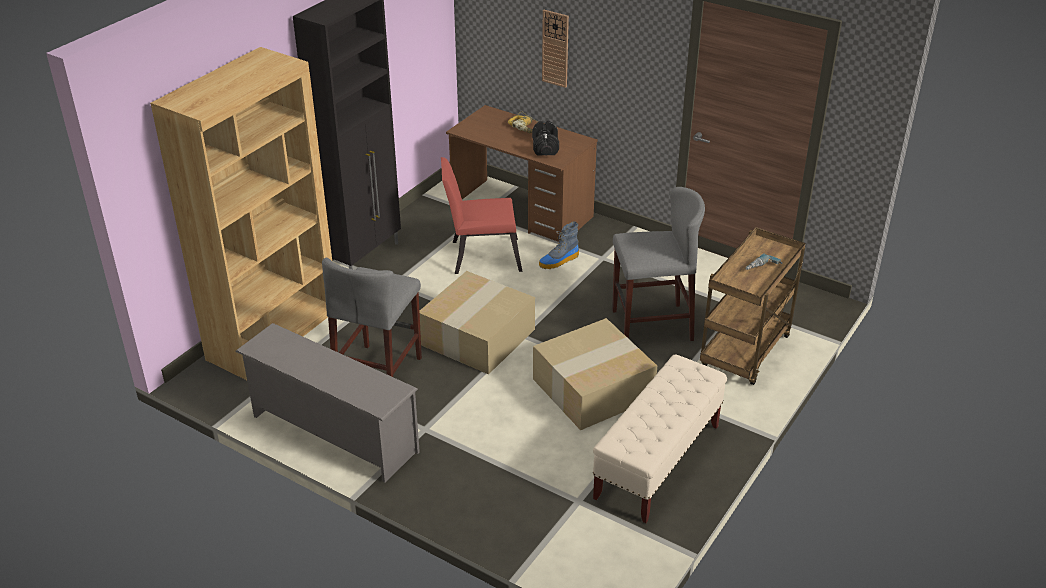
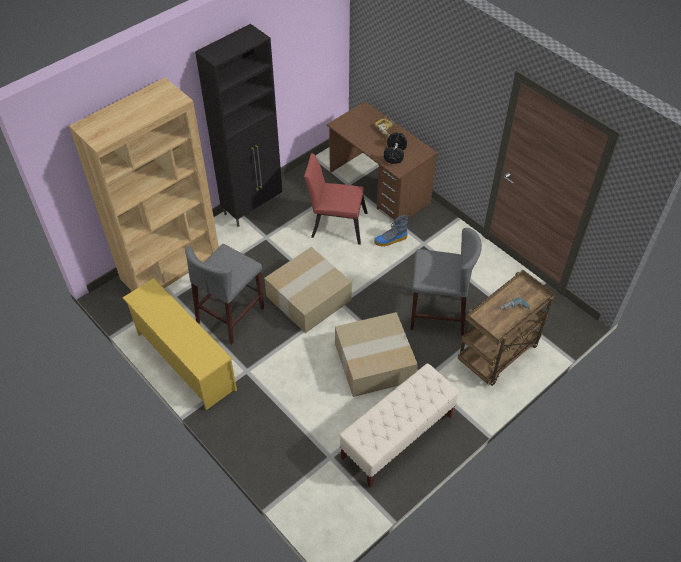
camera: 15 degrees right, 15 degrees up
grey shoe rack [235,323,420,483] -> yellow shoe rack [122,278,237,410]
wall clock [542,10,569,88] -> none

